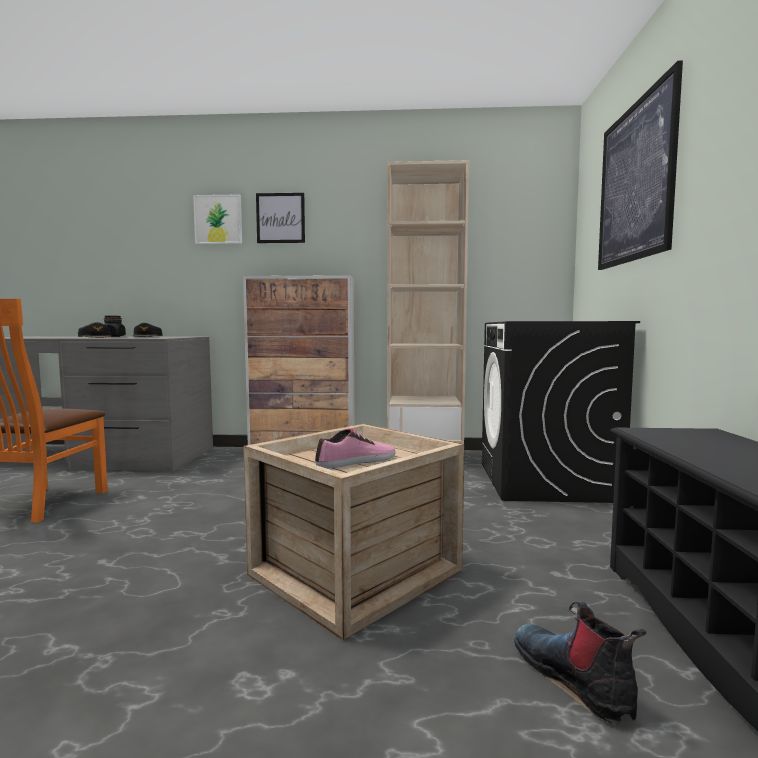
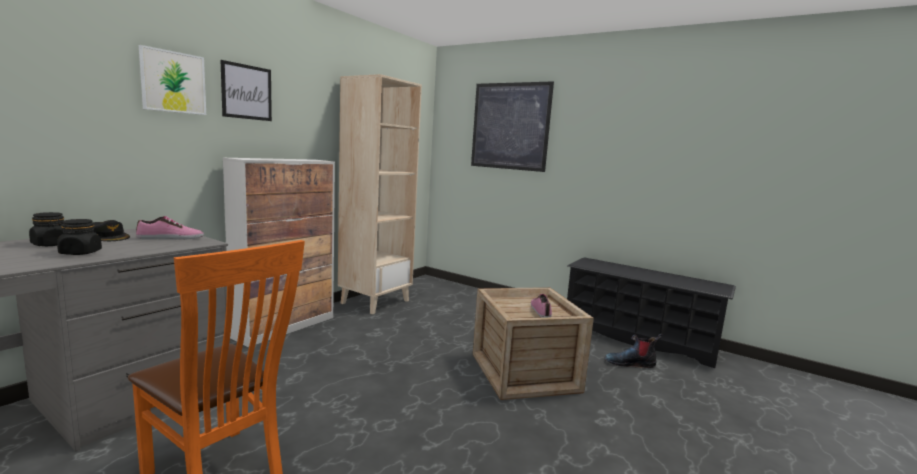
camera: 60 degrees left, 5 degrees up
black cap [78,322,112,338] -> black jar [57,219,102,255]
black washing machine [482,321,640,503] -> none
none -> shoe [136,216,204,240]

